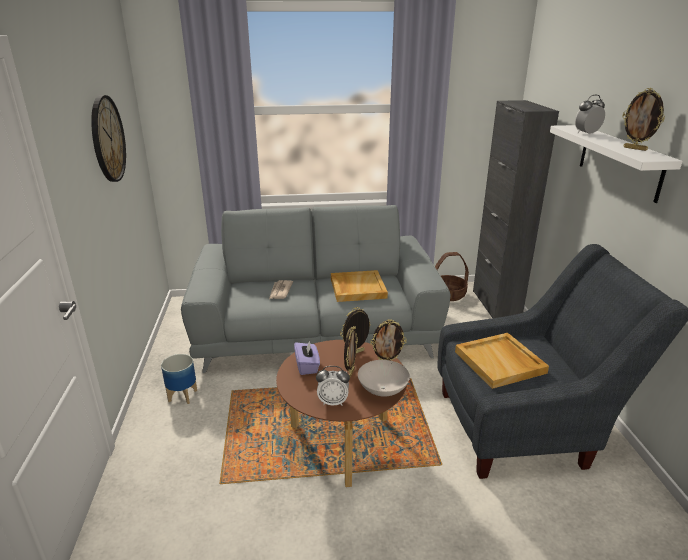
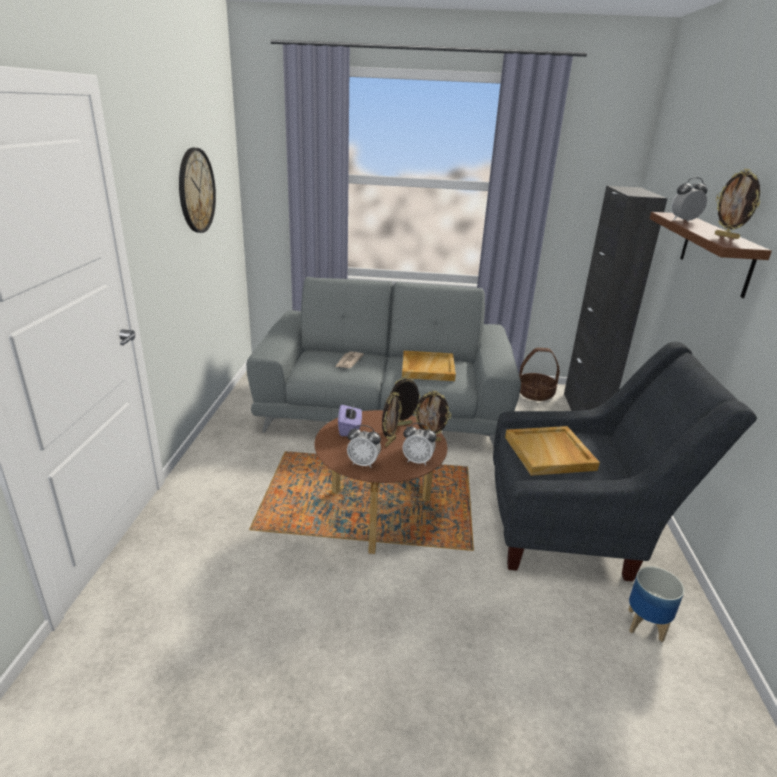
camera: 10 degrees right, 0 degrees up
planter [161,354,197,404] -> planter moved to [628,567,684,642]
white bowl [358,360,410,397] -> alarm clock [403,423,436,465]
white shelf [550,125,682,203] -> brown shelf [650,212,772,298]

